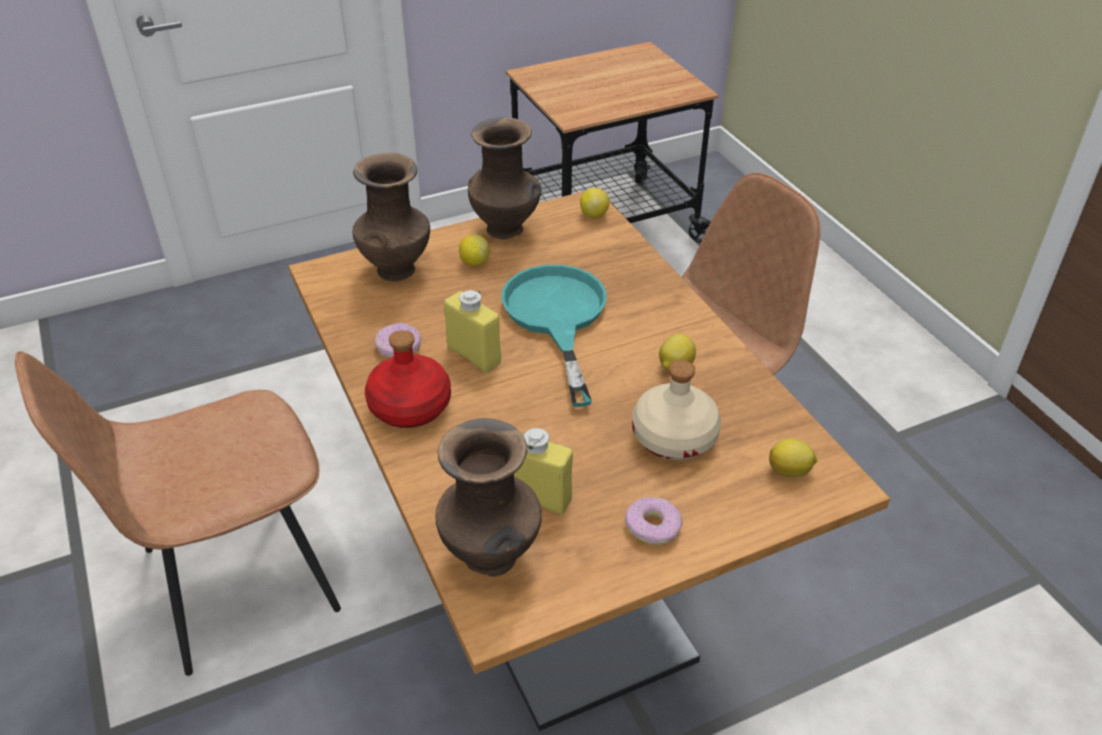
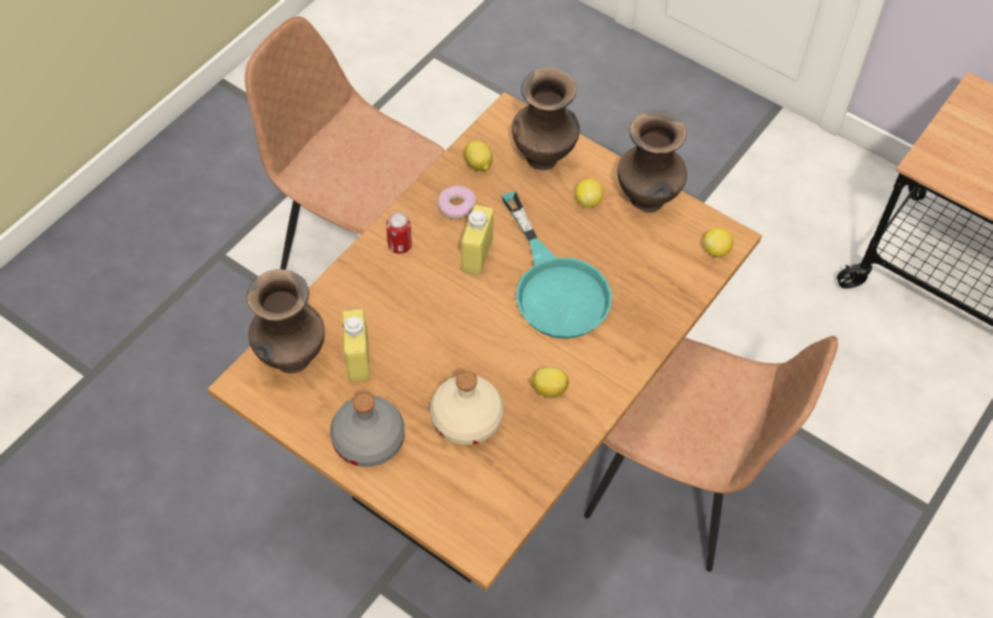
camera: 60 degrees right, 15 degrees up
red bottle [365,330,451,428] -> can [386,212,412,254]
turquoise frying pan [501,265,607,407] -> turquoise frying pan turned 105 degrees clockwise [502,191,612,339]
donut [625,497,682,545] -> grey bottle [330,392,405,467]
lemon [769,438,818,477] -> lemon moved to [464,141,493,171]

